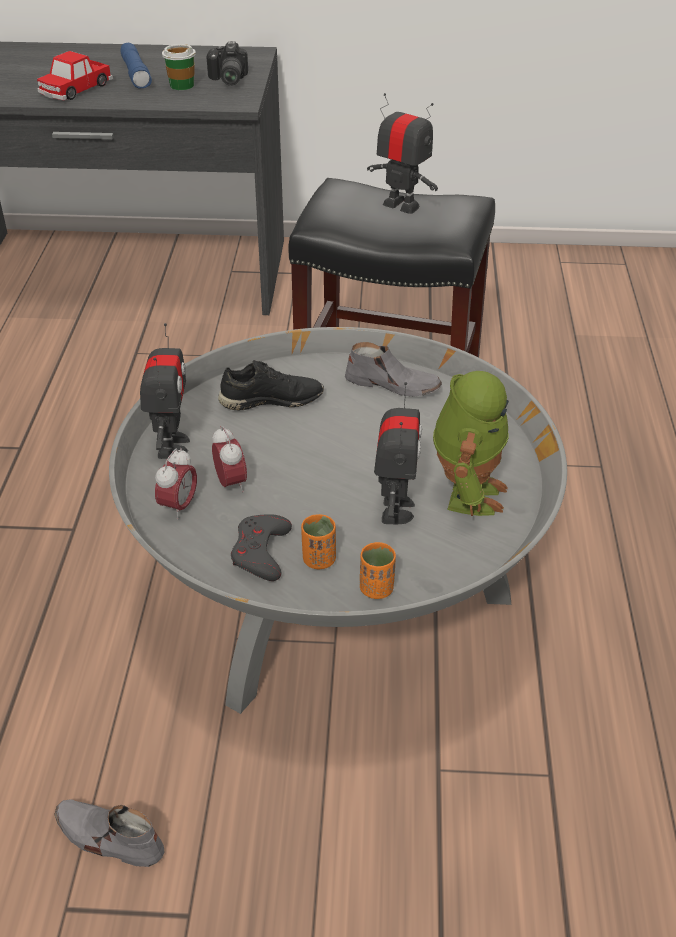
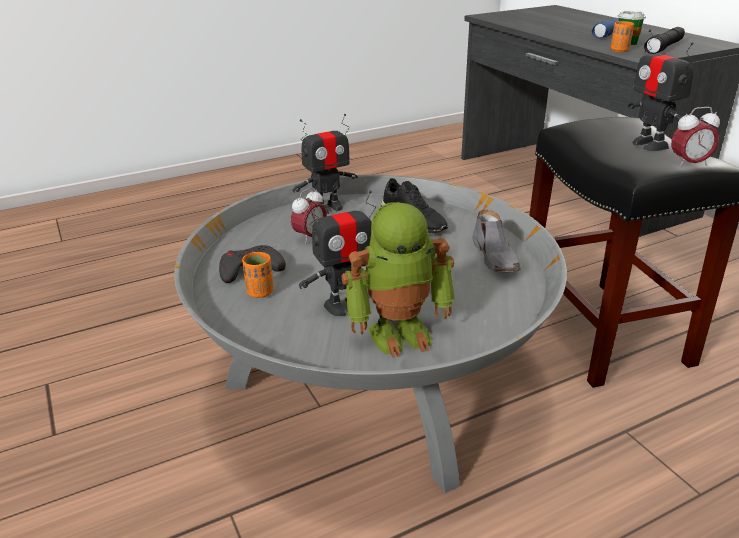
camera: 60 degrees right, 10 degrees down
toy car [37,51,113,100] -> none
grey shoe [54,799,165,867] -> none
alarm clock [155,448,197,520] -> alarm clock moved to [671,107,720,168]
camera [206,41,248,86] -> black flashlight [644,27,685,54]
orange cup [360,542,396,599] -> orange cup moved to [610,21,634,52]
toy robot [367,93,438,214] -> toy robot turned 150 degrees clockwise [627,29,694,151]

